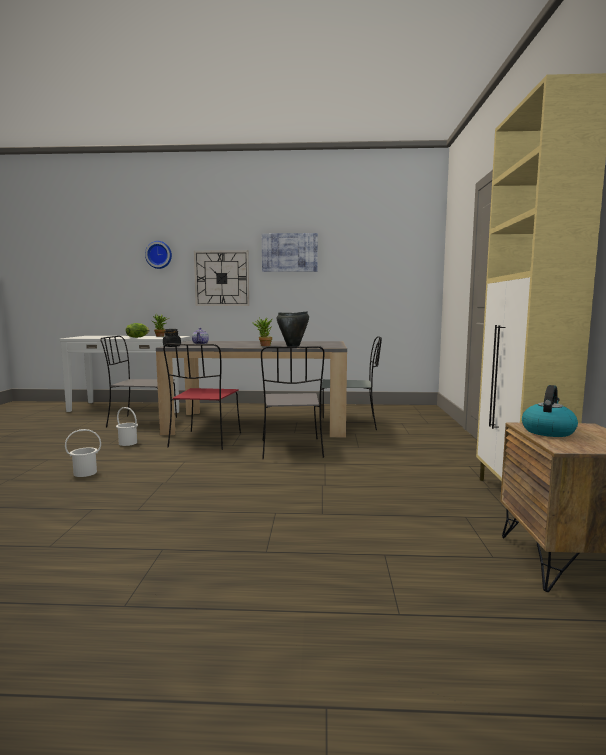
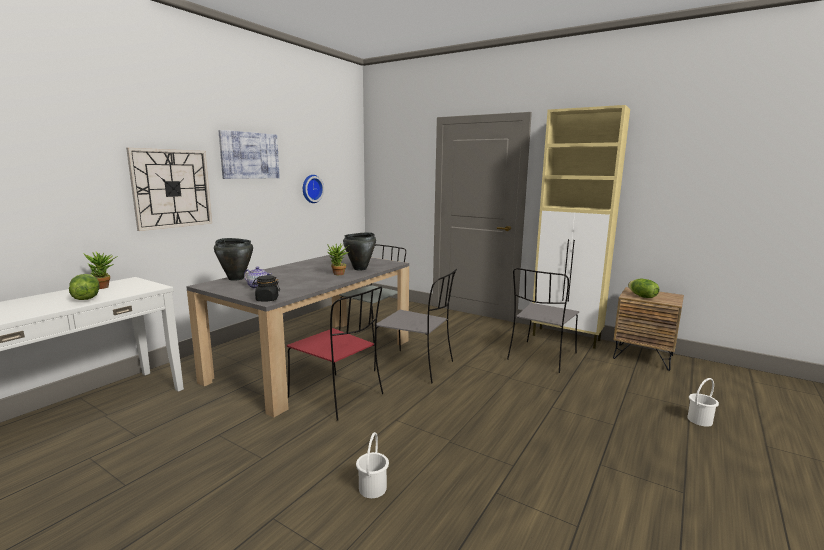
camera: 60 degrees left, 5 degrees up
grey chair [100,336,177,429] -> grey chair moved to [507,268,579,373]
white bucket [116,407,138,446] -> white bucket moved to [687,378,719,427]
wall clock [145,241,172,269] -> wall clock moved to [303,175,324,203]
kettle [522,385,578,437] -> lettuce [628,279,659,298]
none -> black cooking pot [214,238,253,281]

